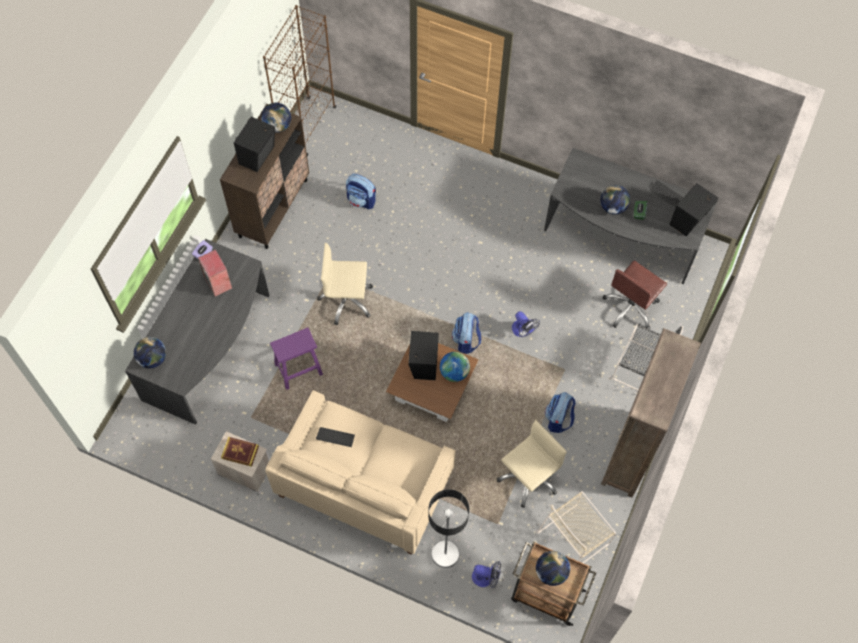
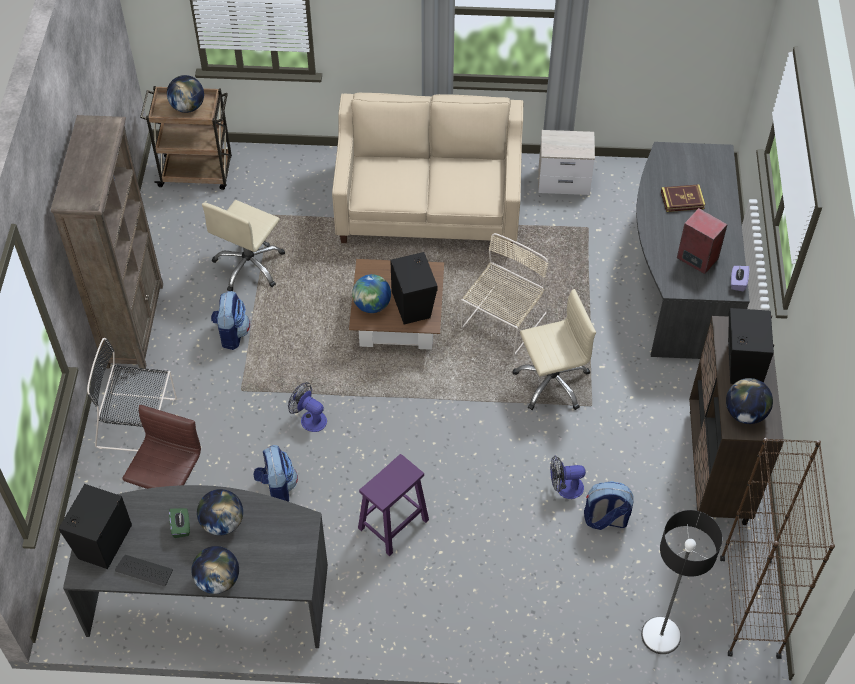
camera: 160 degrees right, 10 degrees down
globe [134,337,166,368] -> globe moved to [191,546,239,594]
book [221,437,259,467] -> book moved to [661,184,705,212]
purple stool [270,328,323,390] -> purple stool moved to [358,454,429,556]
keyboard [316,427,355,447] -> none
floor lamp [428,489,469,568] -> floor lamp moved to [641,510,722,654]
backpack [452,312,481,354] -> backpack moved to [253,445,298,502]
fan [472,561,501,588] -> fan moved to [550,456,586,499]
beige chair [537,491,616,563] -> beige chair moved to [460,233,548,355]

